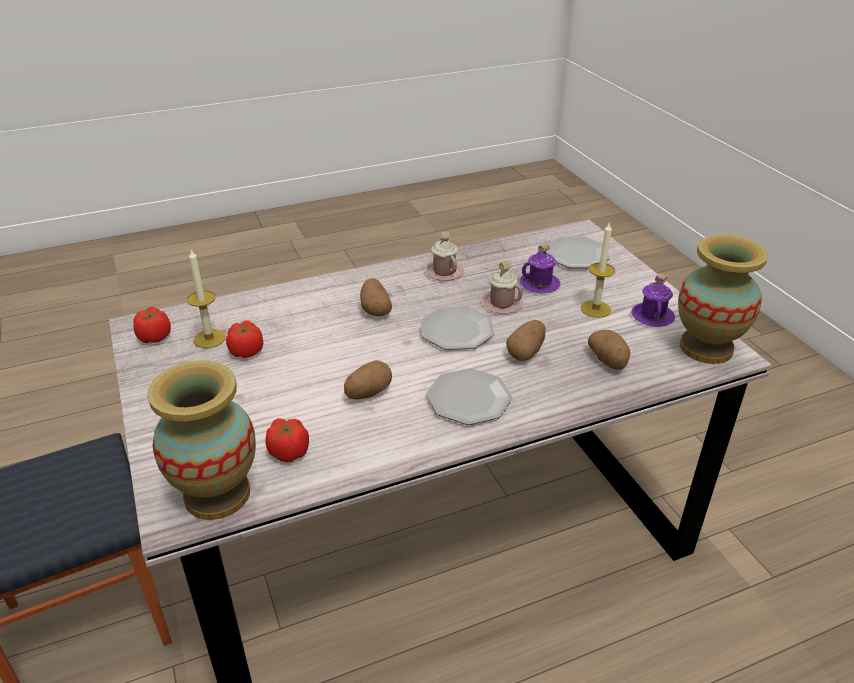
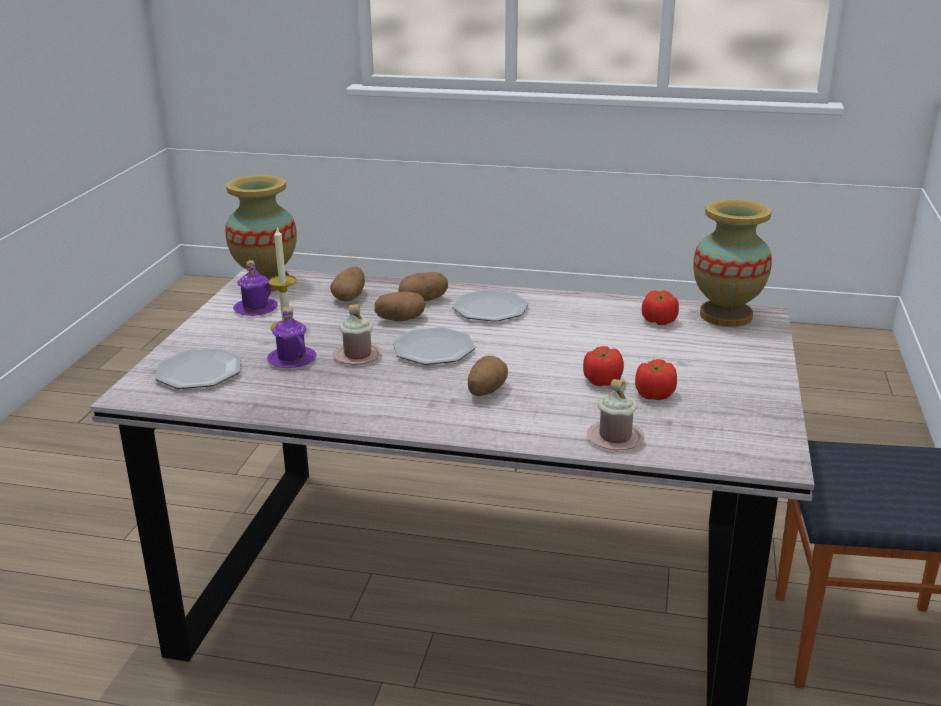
camera: 145 degrees left, 10 degrees down
tomato [133,307,171,343] -> tomato moved to [583,346,624,386]
candle [187,250,226,348] -> none
potato [344,360,392,400] -> potato moved to [398,272,448,301]
pink mug [425,231,464,281] -> pink mug moved to [587,379,644,450]

